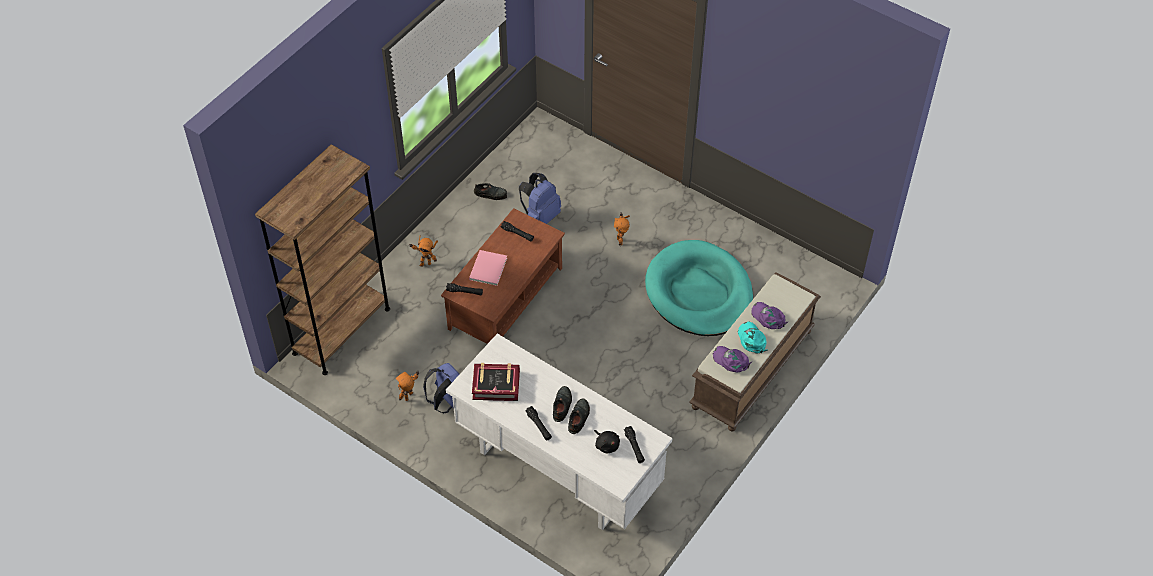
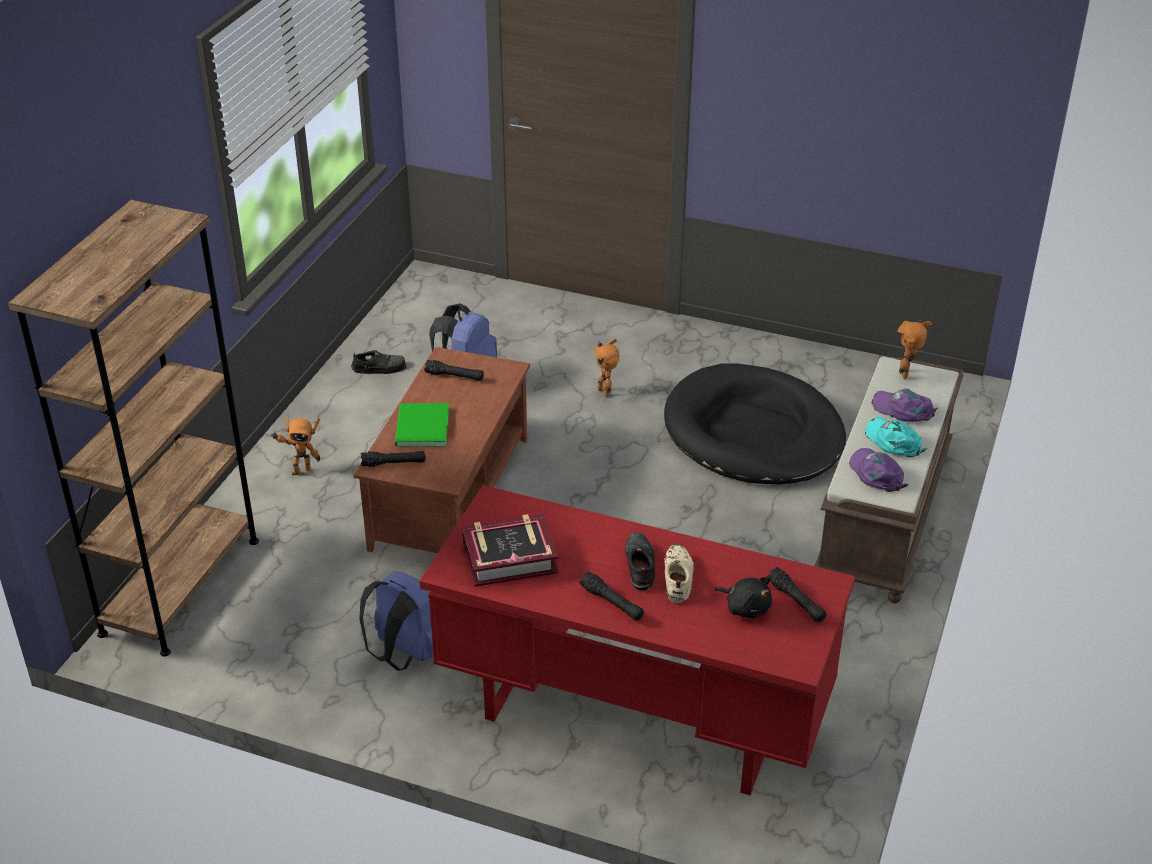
camera: 15 degrees left, 15 degrees down
toy robot [396,371,419,401] -> toy robot moved to [897,320,932,379]
white desk [446,333,672,530] -> red desk [420,485,855,796]
pink book [469,250,507,286] -> green book [395,403,449,447]
black shoe [568,398,590,434] -> beige shoe [664,544,694,603]
turquoise dog bed [645,240,753,336] -> black dog bed [664,363,846,484]
purple cap [713,346,752,372] -> purple cap turned 45 degrees clockwise [849,448,909,492]

